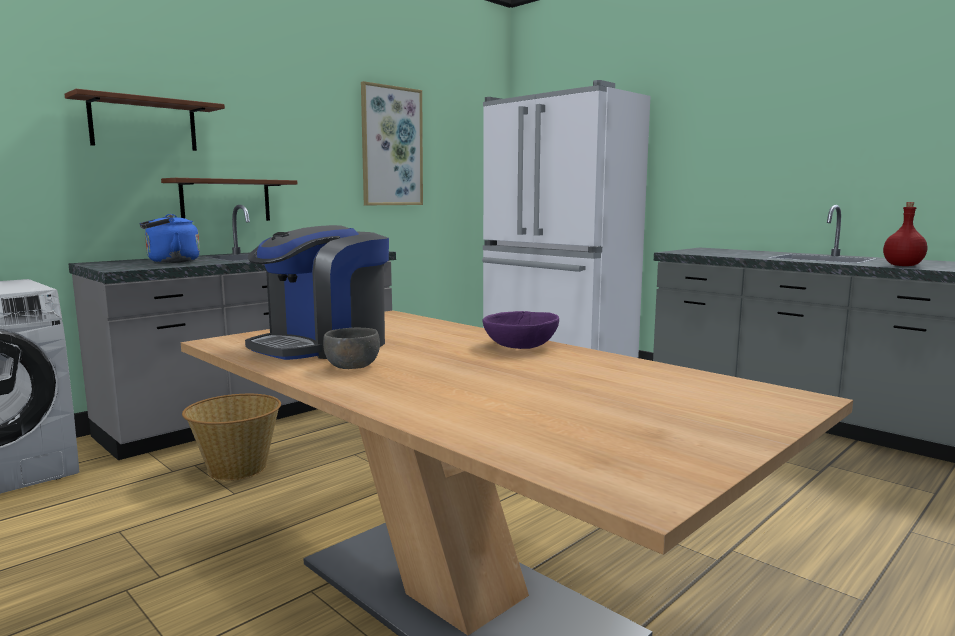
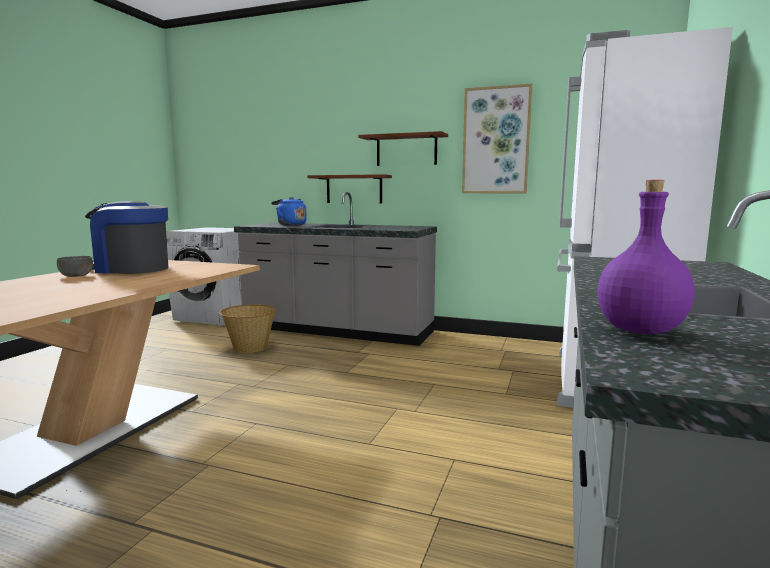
camera: 65 degrees right, 0 degrees up
brown shelf [64,89,225,151] -> brown shelf moved to [358,131,448,166]
purple bowl [482,311,559,349] -> none
red bottle [883,202,927,266] -> purple bottle [597,180,695,334]

